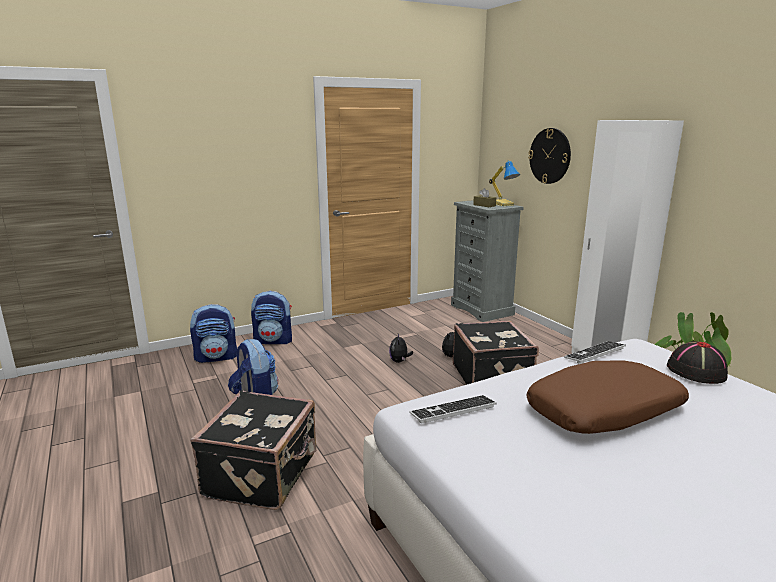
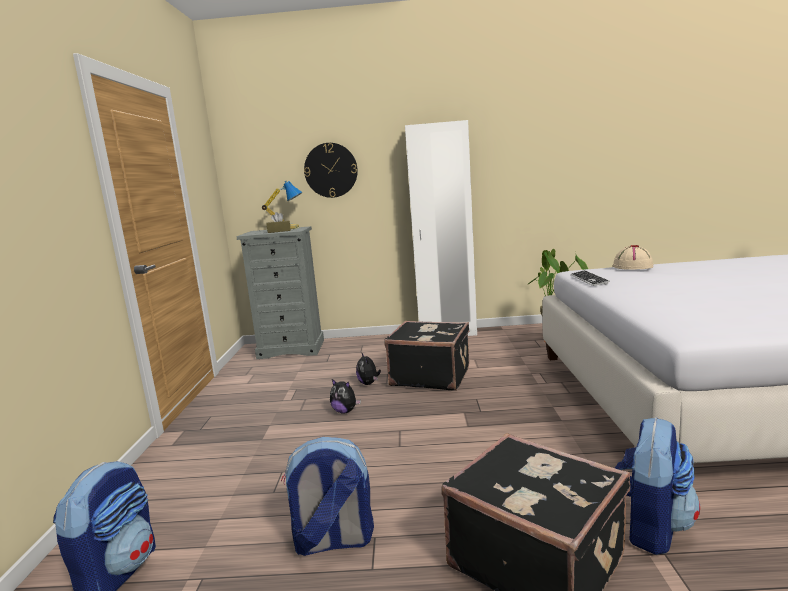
camera: 60 degrees left, 5 degrees down
backpack [251,291,292,344] -> backpack moved to [615,417,700,555]
keyboard [410,395,496,424] -> none
brown pillow [527,360,689,434] -> none
black hat [667,341,728,384] -> beige hat [613,245,653,270]

